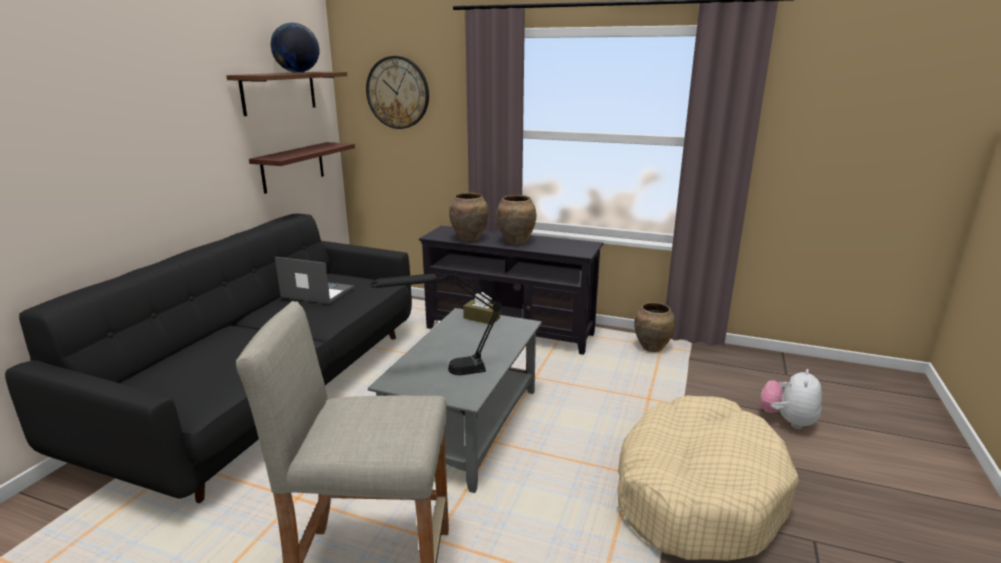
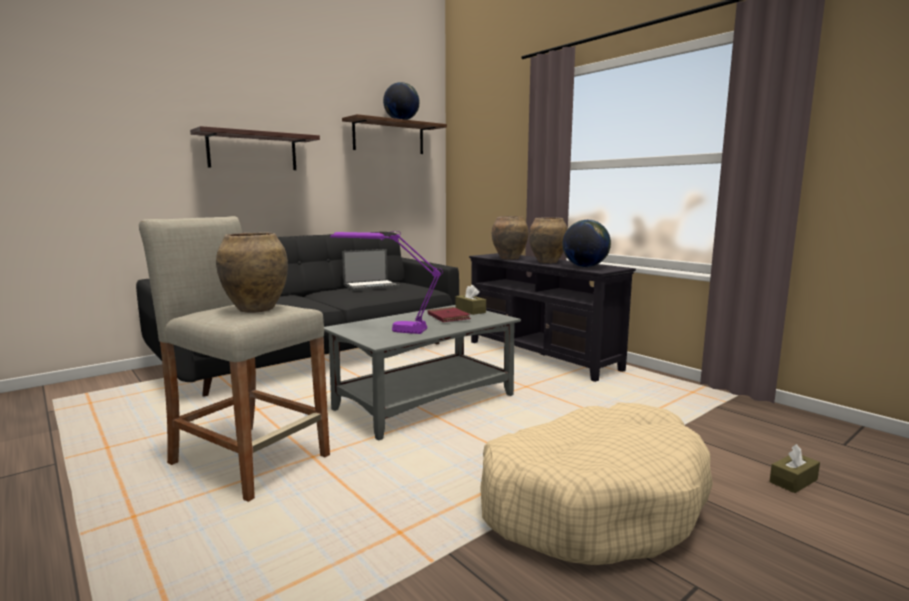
camera: 30 degrees right, 10 degrees down
shelf [249,142,355,194] -> shelf moved to [190,126,320,170]
laptop [275,257,355,304] -> laptop turned 105 degrees clockwise [342,249,400,291]
wall clock [366,56,429,129] -> none
black table lamp [370,271,503,375] -> purple table lamp [330,231,443,334]
brown vase [634,302,675,352] -> brown vase moved to [216,232,288,313]
plush toy [760,369,822,429] -> brown tissue box [769,444,820,493]
none -> red book [428,307,471,322]
none -> globe [562,220,611,267]

